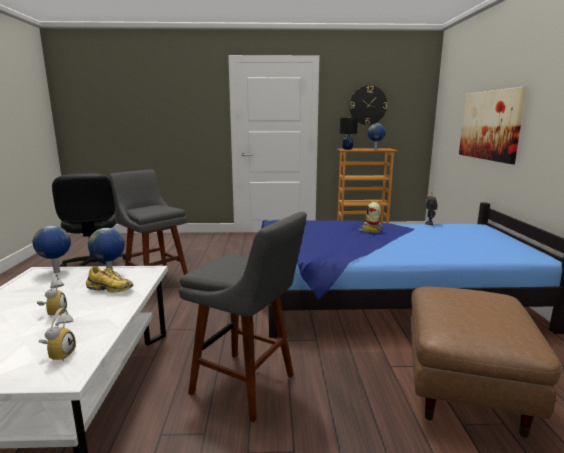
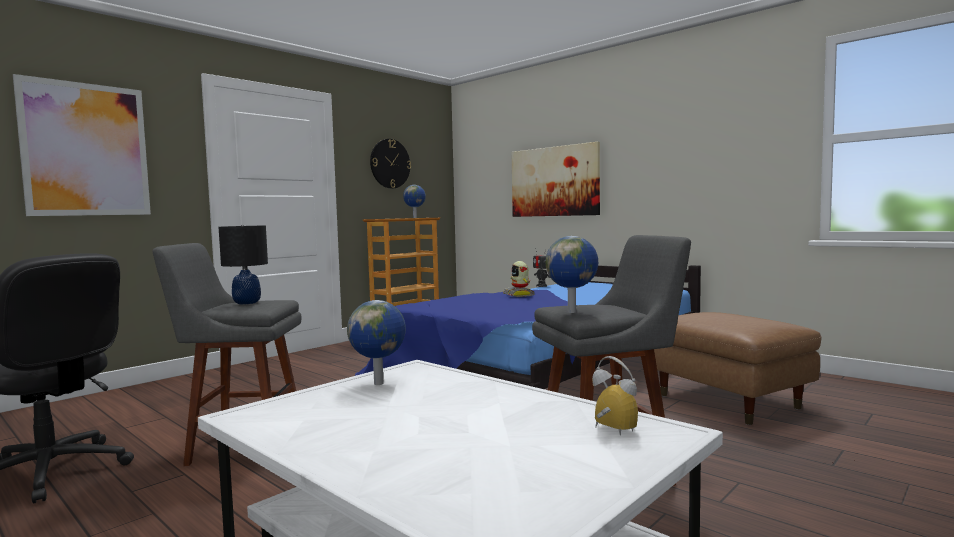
camera: 45 degrees left, 10 degrees down
globe [32,226,71,273] -> globe moved to [545,236,598,313]
alarm clock [37,274,67,316] -> none
yellow shoe [86,266,133,293] -> none
black table lamp [340,117,358,150] -> black table lamp moved to [219,225,268,304]
none -> picture [13,74,151,216]

